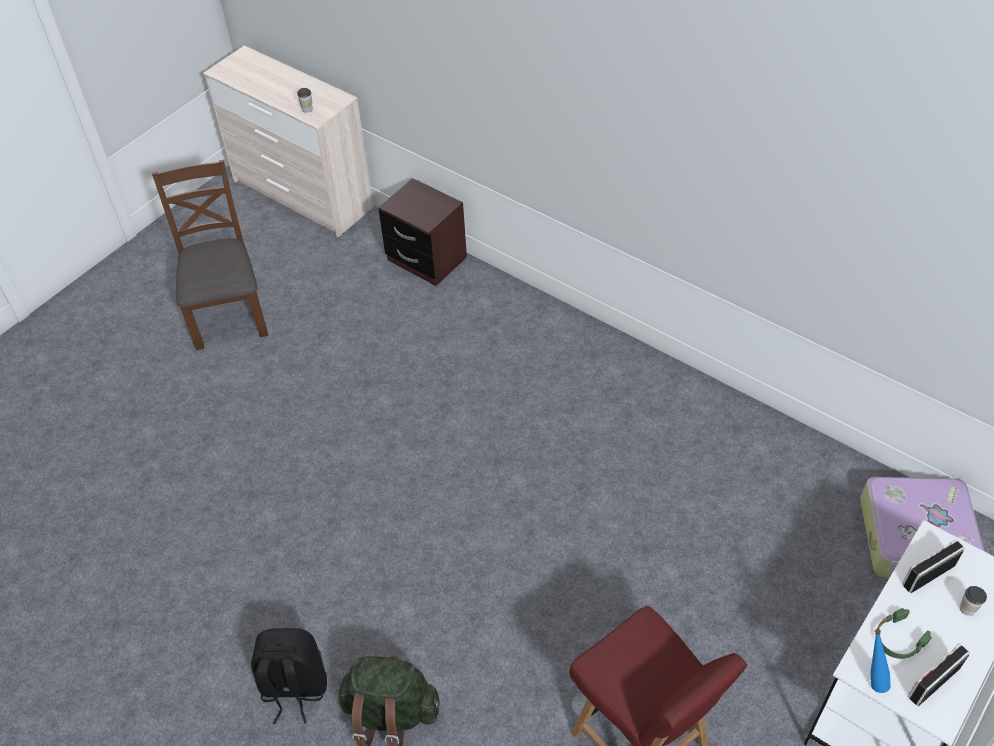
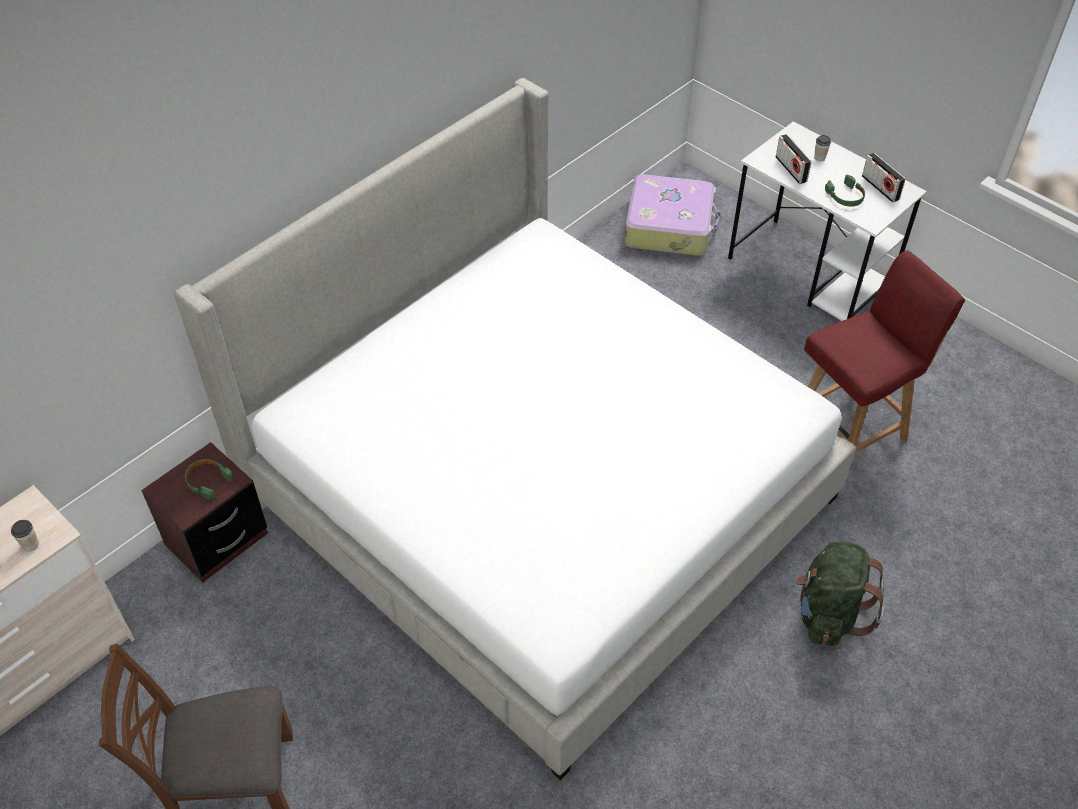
camera: 85 degrees left, 0 degrees up
black backpack [251,628,327,724] -> none
blue bottle [871,629,891,693] -> none
none -> bed [174,78,856,780]
none -> green headphones [185,459,233,499]

